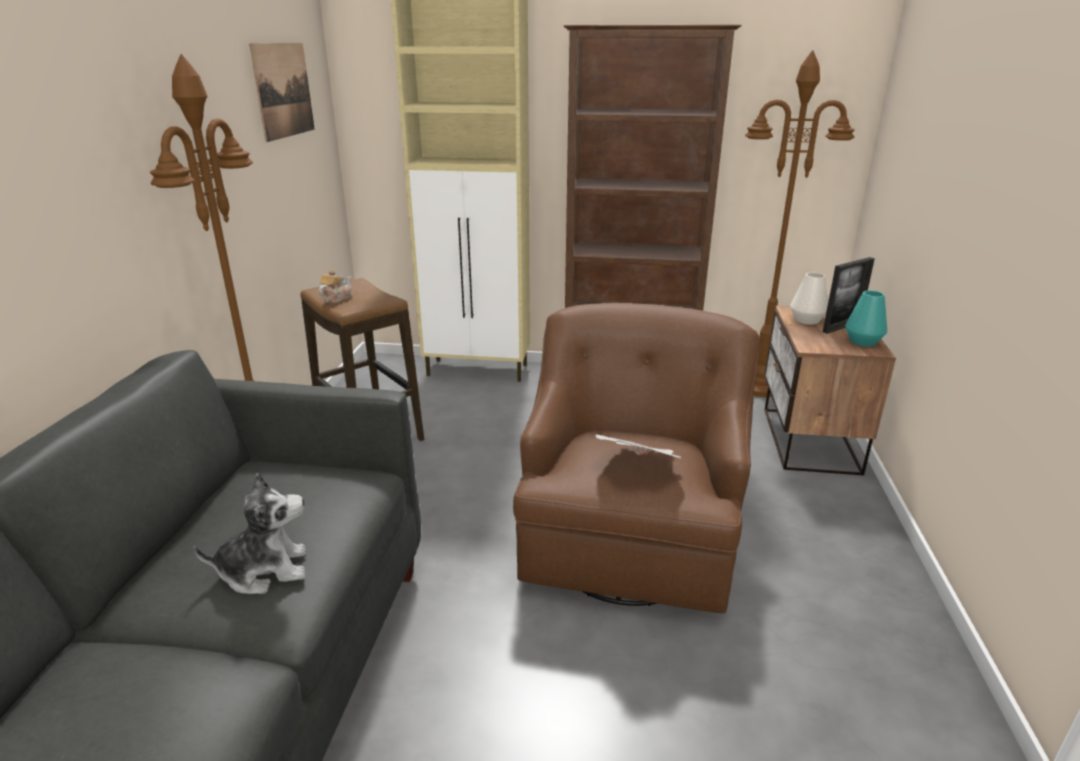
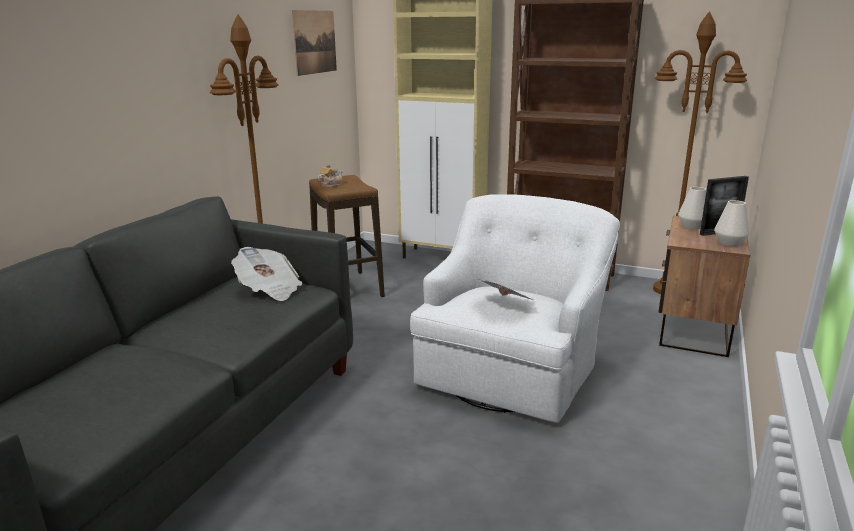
camera: 15 degrees right, 5 degrees down
plush toy [193,473,306,594] -> none
brown armchair [513,303,759,613] -> white armchair [410,194,620,423]
turquoise vase [845,290,887,347] -> white vase [714,200,750,246]
none -> newspaper [231,247,303,301]

